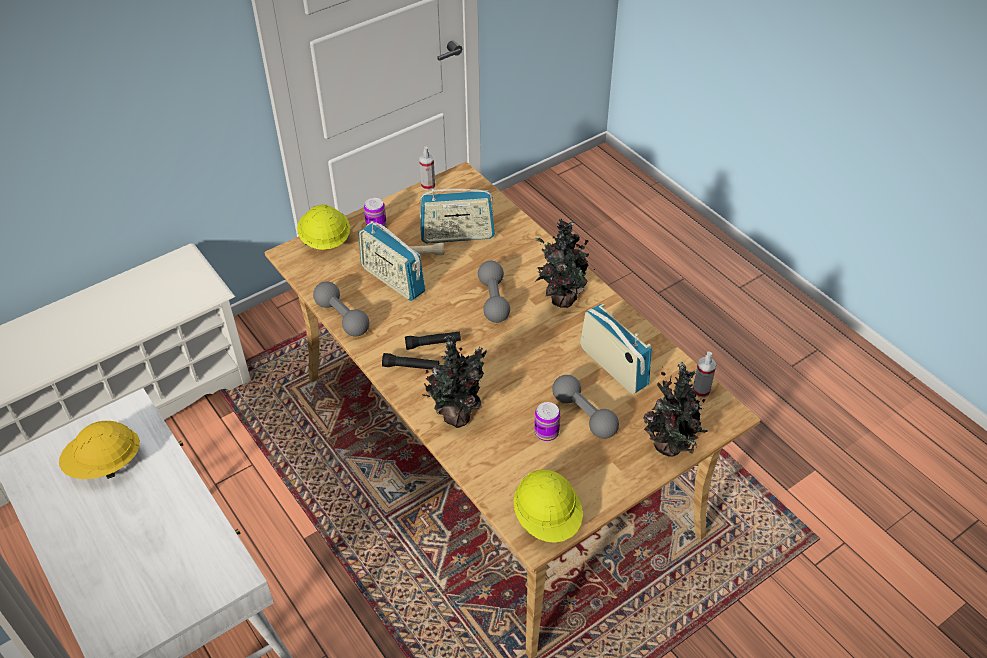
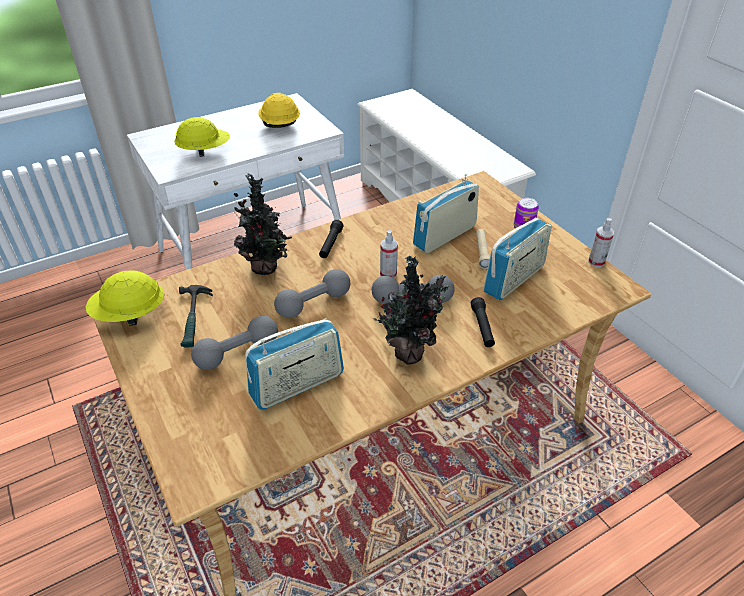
camera: 95 degrees right, 5 degrees down
yellow hard hat [297,205,350,250] -> yellow hard hat moved to [174,117,230,157]
grey dumbbell [313,281,369,336] -> grey dumbbell moved to [274,269,350,318]
black flashlight [405,331,461,350] -> black flashlight moved to [471,297,495,347]
radio [419,189,495,243] -> radio turned 135 degrees counterclockwise [483,218,552,301]
can [534,402,560,441] -> none
potted plant [643,362,708,457] -> none
spray bottle [693,351,716,398] -> spray bottle moved to [380,230,398,278]
none -> hammer [179,285,213,347]

